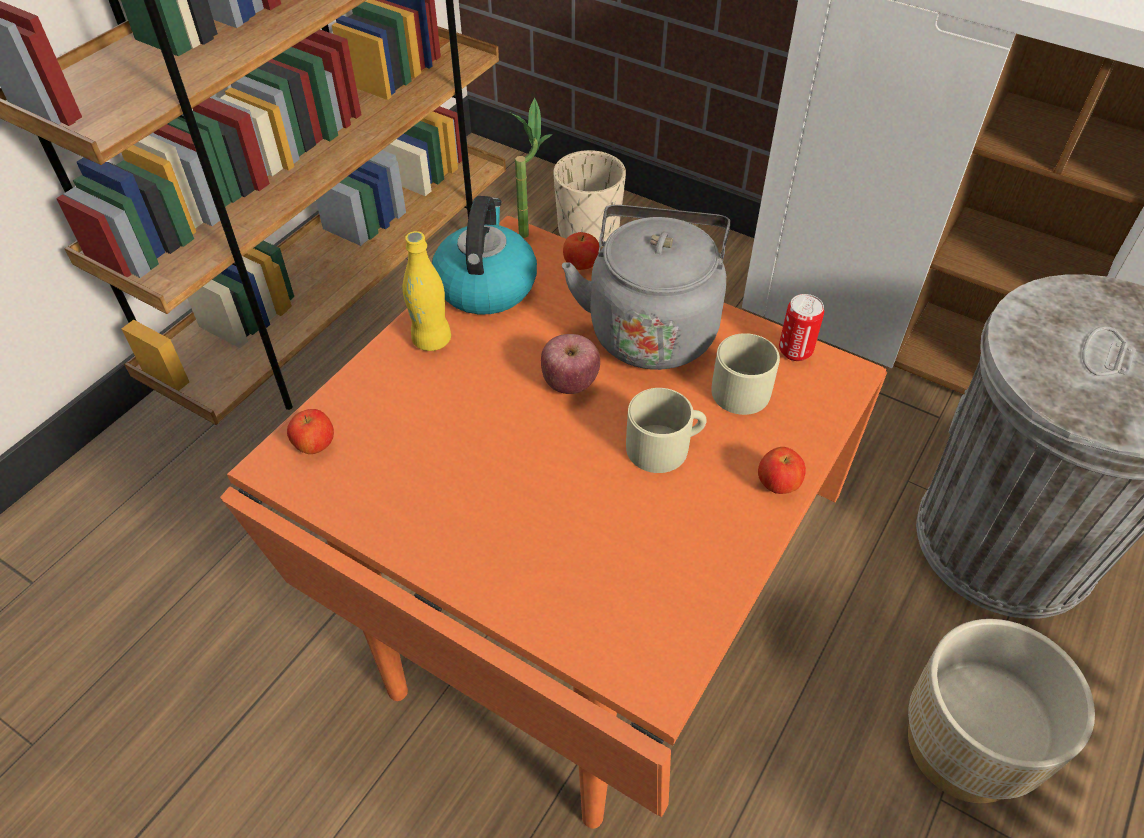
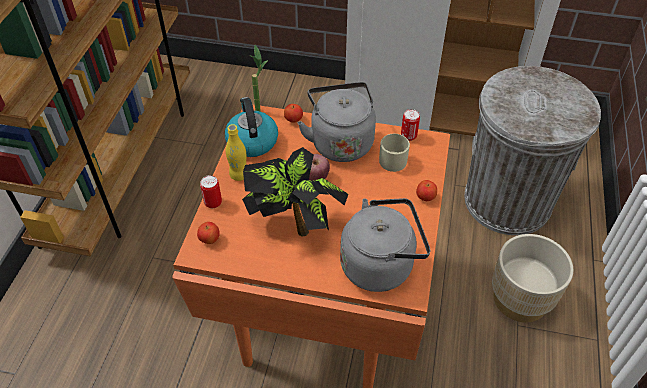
camera: 20 degrees left, 0 degrees up
beige planter [554,150,626,247] -> none
beige mug [626,388,707,473] -> none
none -> can [200,175,222,208]
none -> potted plant [242,147,349,236]
none -> grey kettle [340,198,430,292]

